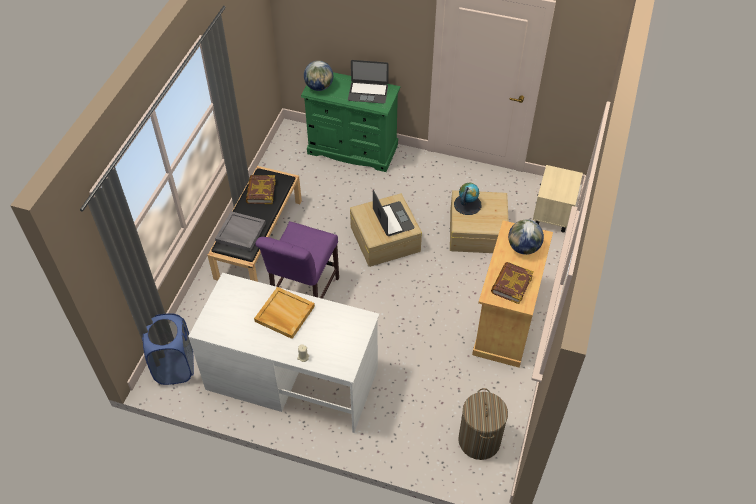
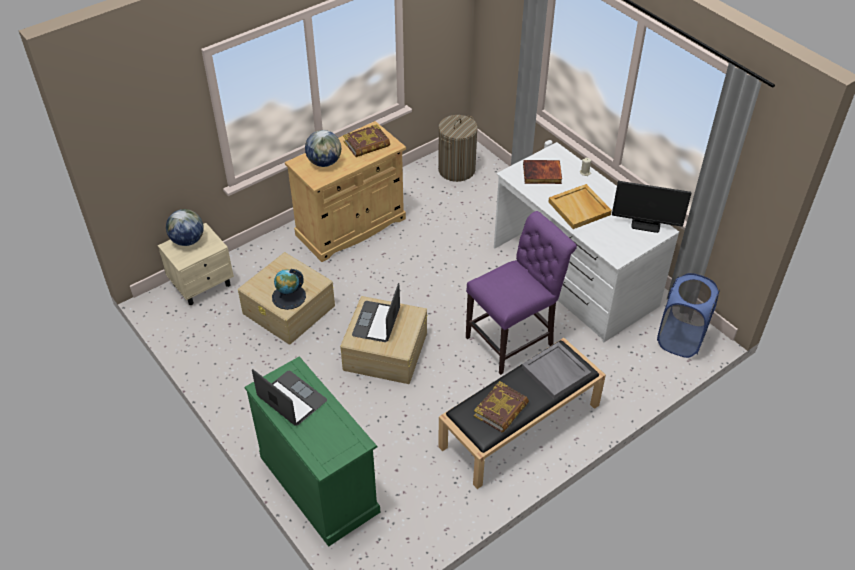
camera: 145 degrees left, 5 degrees down
globe [304,60,333,91] -> globe moved to [166,209,204,246]
none -> book [523,160,562,184]
none -> monitor [612,181,691,233]

